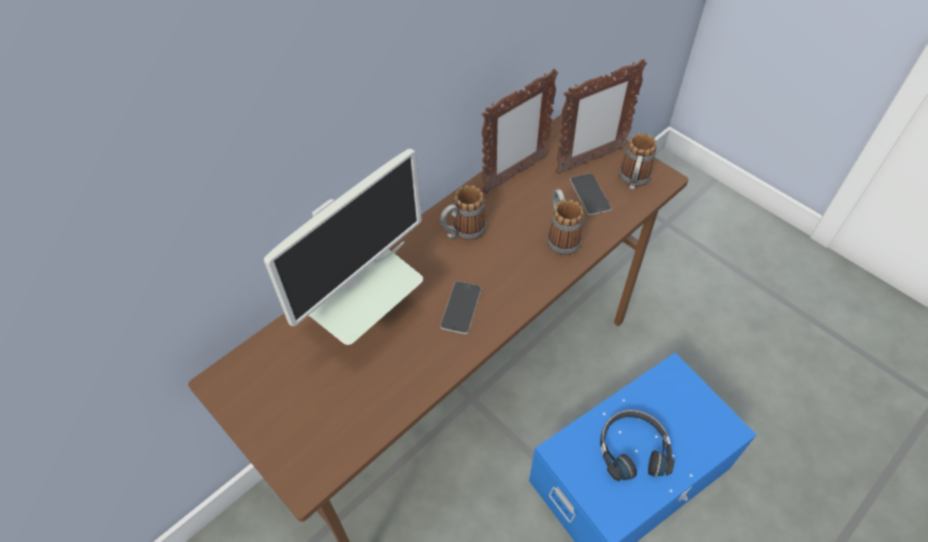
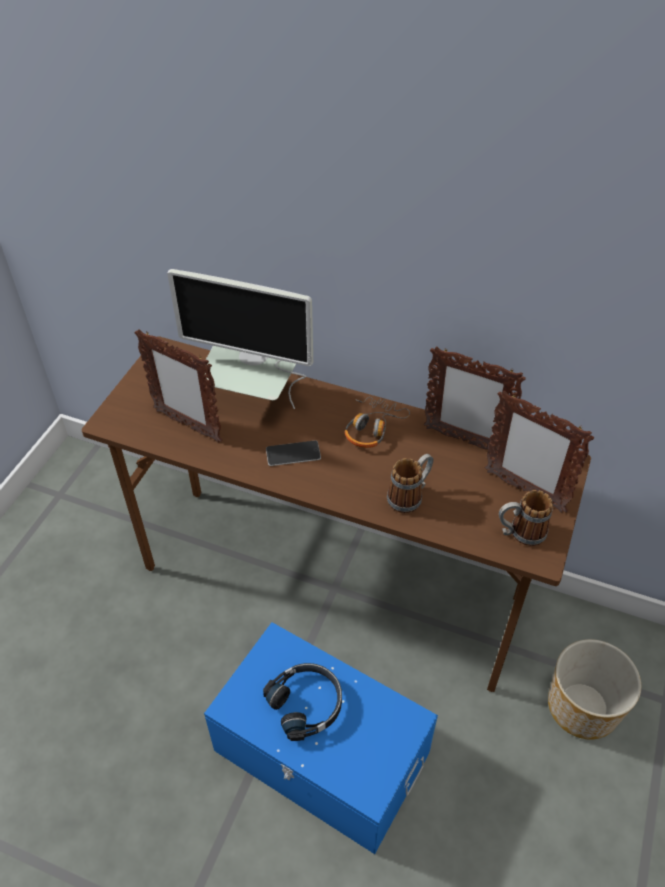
camera: 65 degrees right, 5 degrees down
mug [440,185,486,240] -> headphones [345,397,410,448]
phone [570,173,612,215] -> none
none -> picture frame [134,329,222,443]
none -> planter [548,639,641,740]

